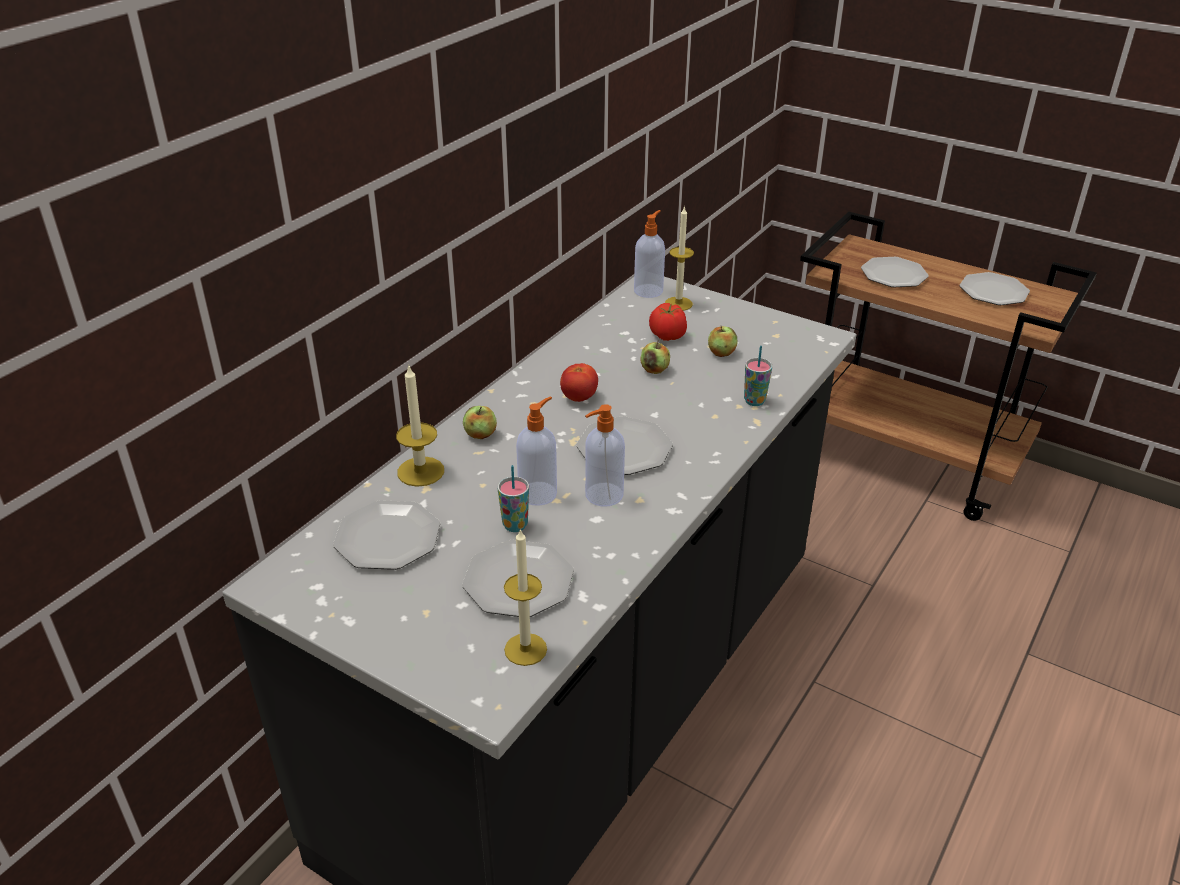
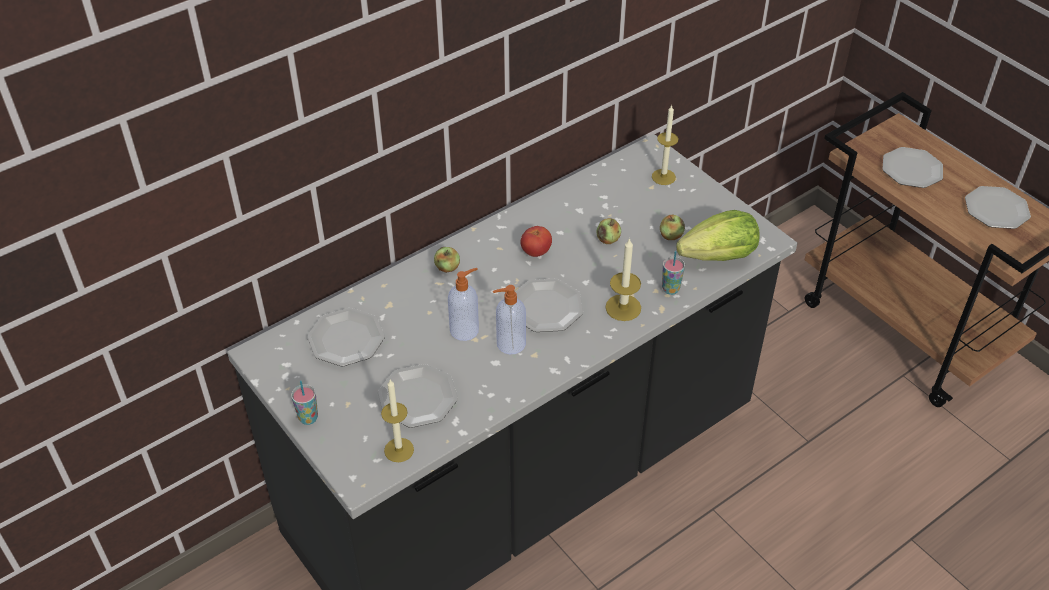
camera: 20 degrees right, 10 degrees up
candle [396,366,444,487] -> candle moved to [605,238,641,321]
cup [498,465,529,532] -> cup moved to [291,380,318,425]
soap dispenser [634,210,665,298] -> none
tomato [649,303,687,341] -> none
none -> lettuce [676,210,760,261]

